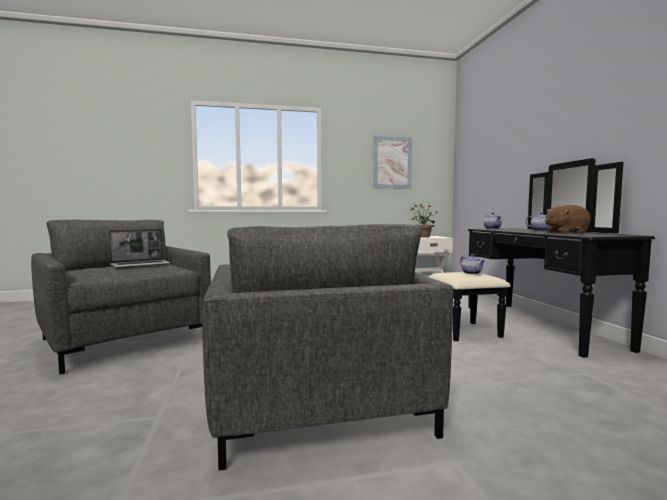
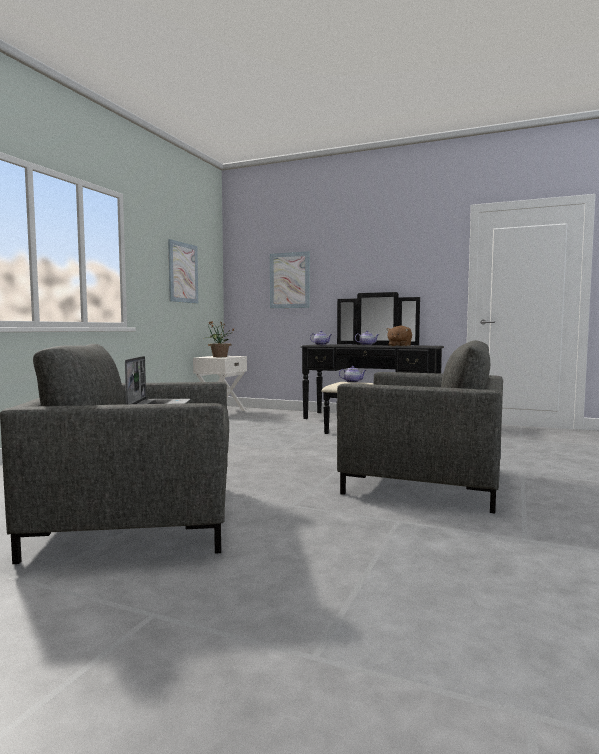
camera: 55 degrees left, 0 degrees up
none -> picture [270,251,310,308]

